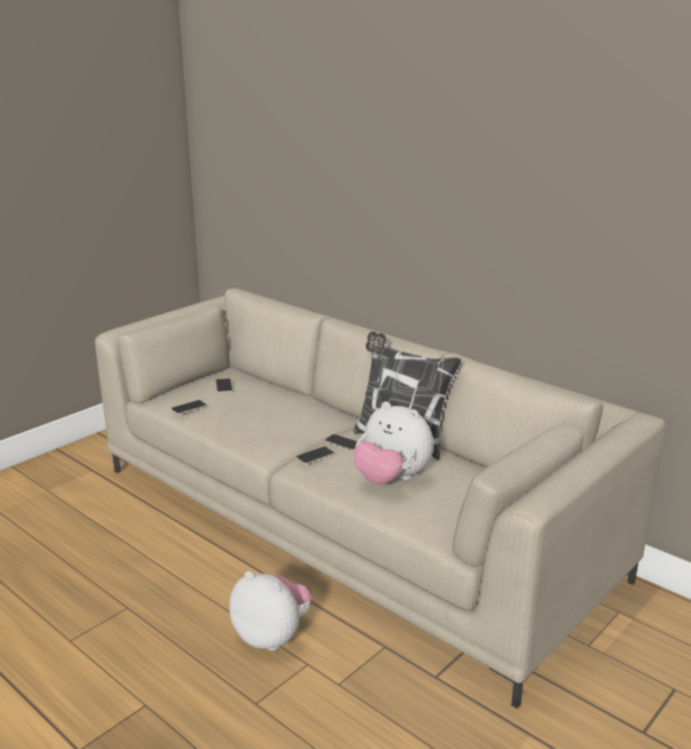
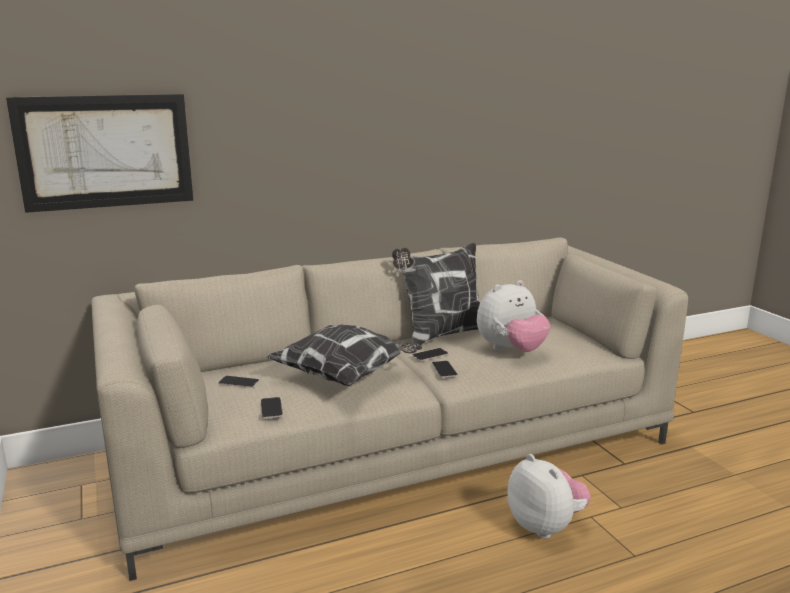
camera: 65 degrees left, 5 degrees down
plush toy [230,571,312,651] -> plush toy turned 90 degrees clockwise [507,454,591,539]
none -> picture [6,94,193,213]
none -> pillow [266,324,422,386]

